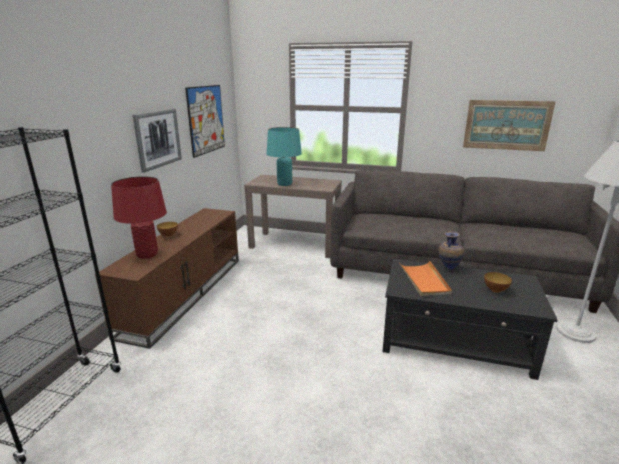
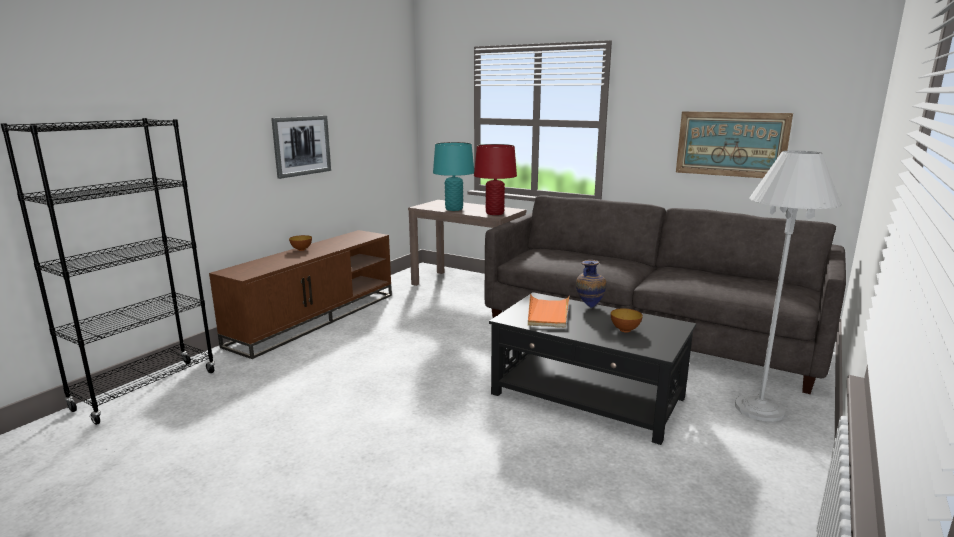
camera: 15 degrees right, 5 degrees down
red table lamp [111,176,167,259] -> red table lamp moved to [474,144,517,215]
picture [185,85,225,158] -> none

